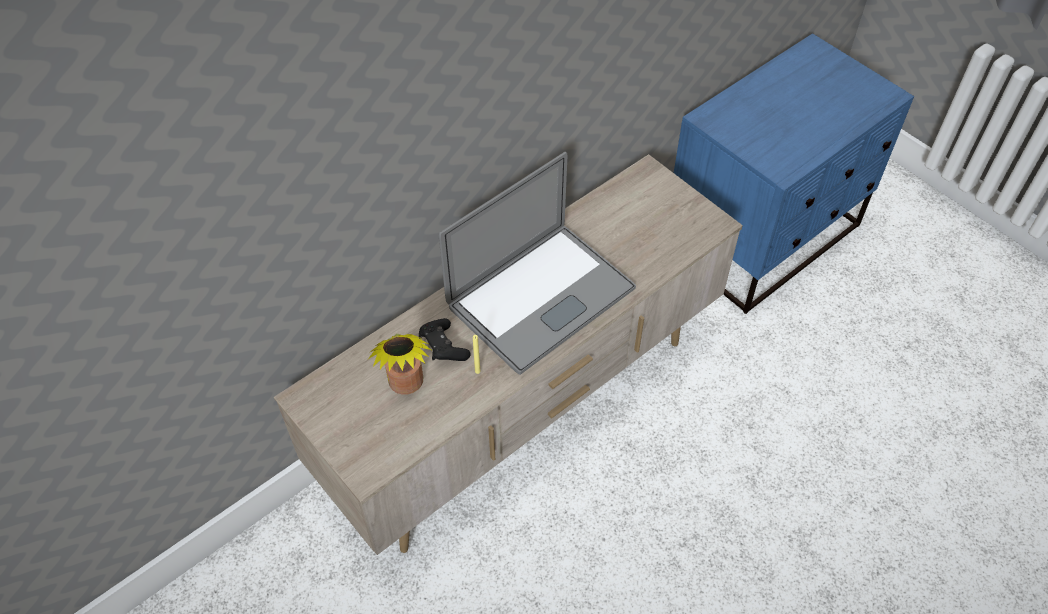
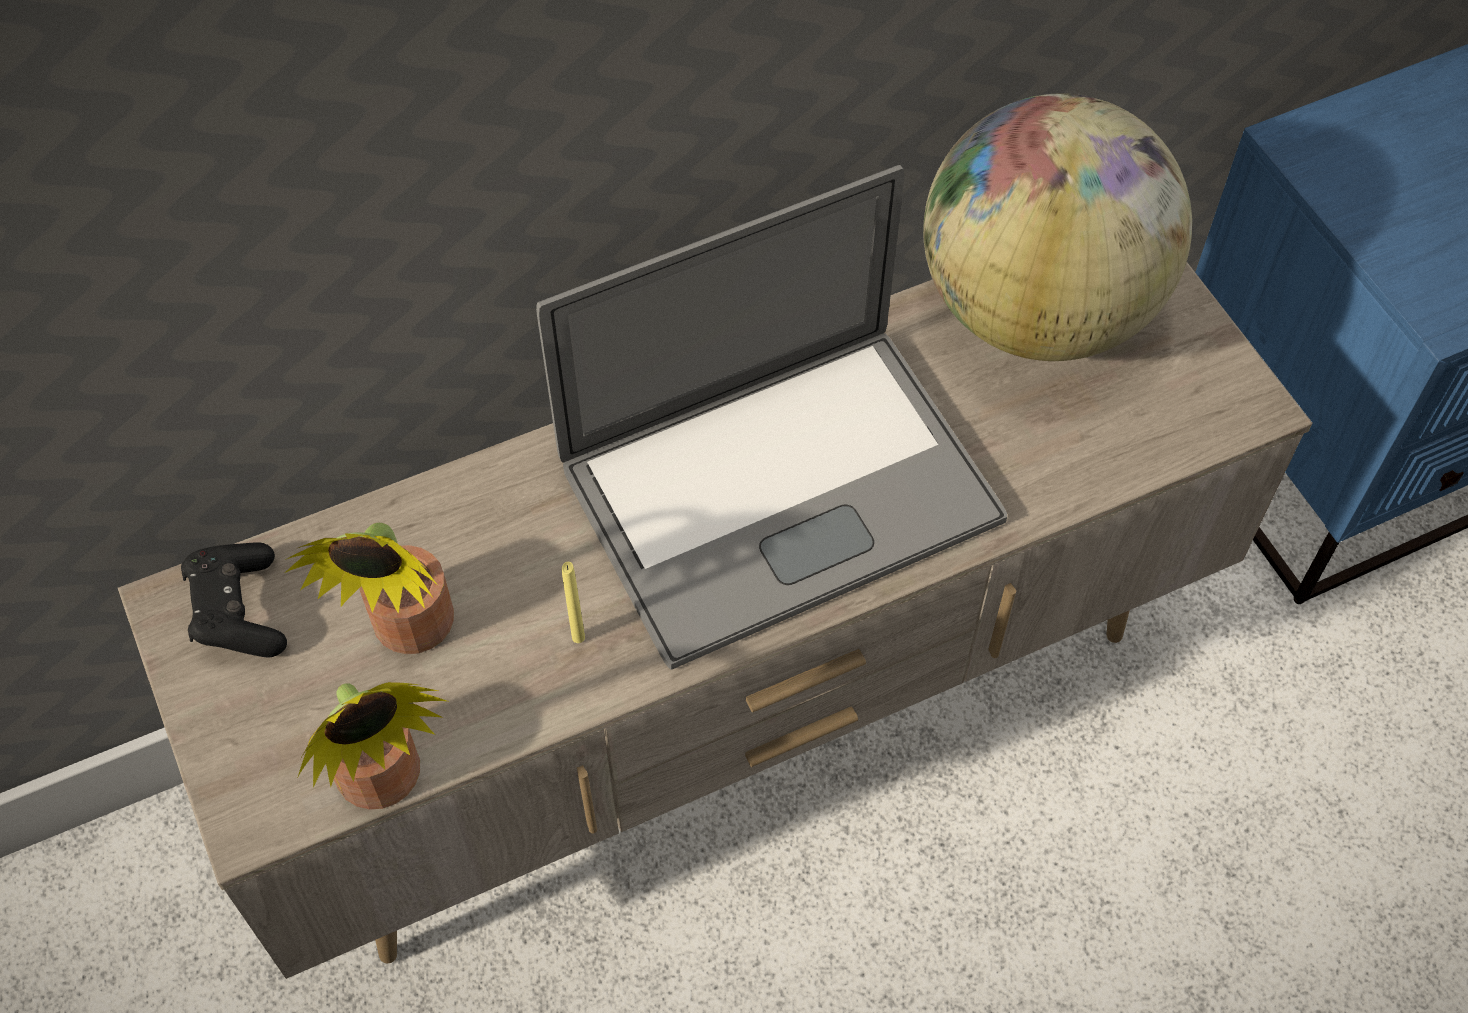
camera: 15 degrees right, 5 degrees up
black game controller [419,318,471,361] -> black game controller moved to [181,543,287,657]
none -> potted plant [298,682,447,810]
none -> globe [923,93,1192,361]

